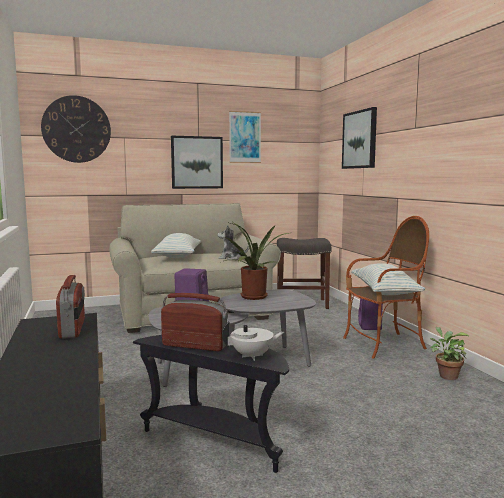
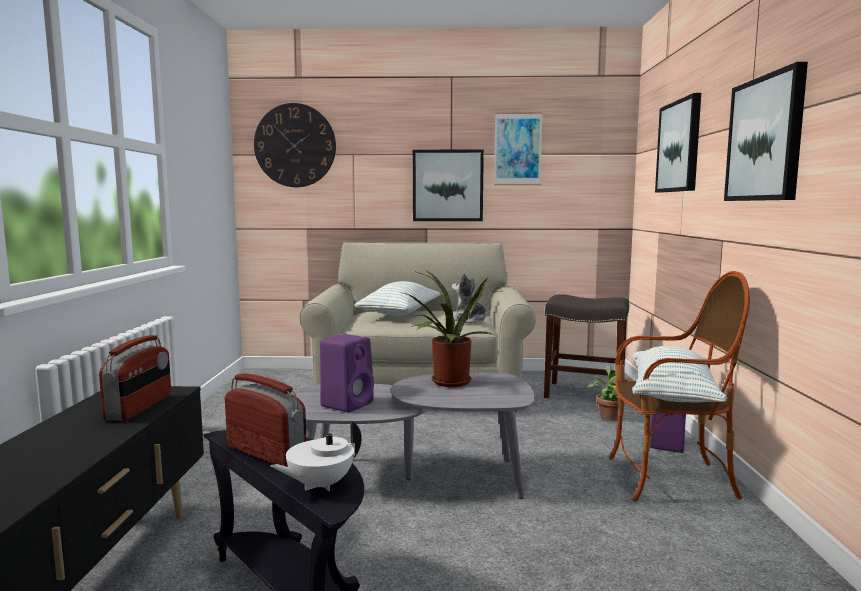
camera: 20 degrees right, 0 degrees up
white teapot [222,321,284,361] -> white teapot turned 135 degrees clockwise [270,421,362,491]
potted plant [430,327,470,380] -> potted plant moved to [588,365,619,421]
none -> picture [724,62,808,201]

